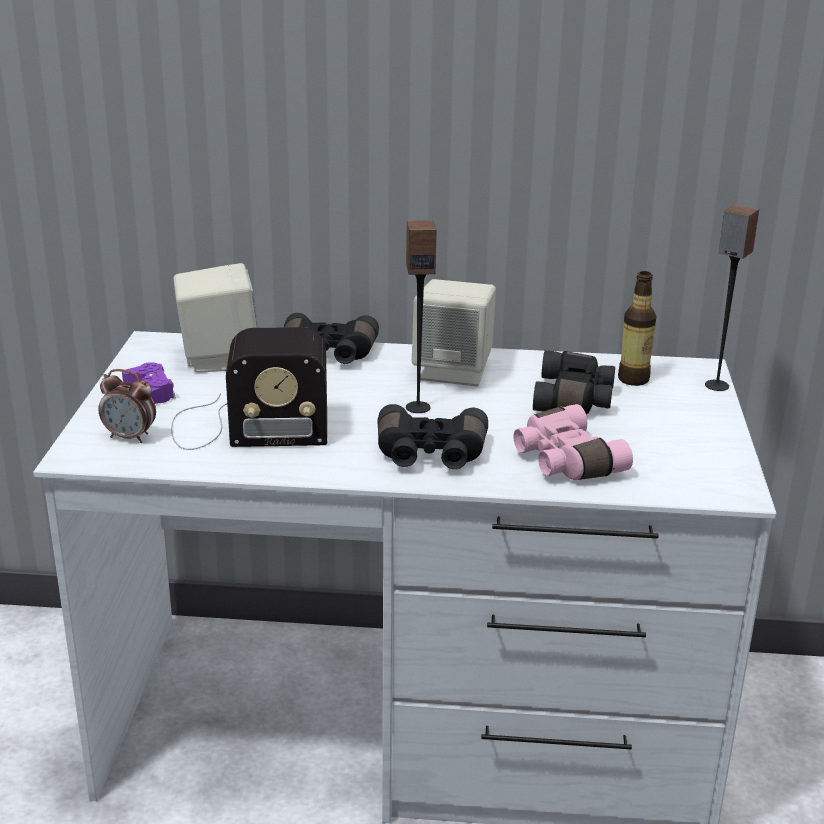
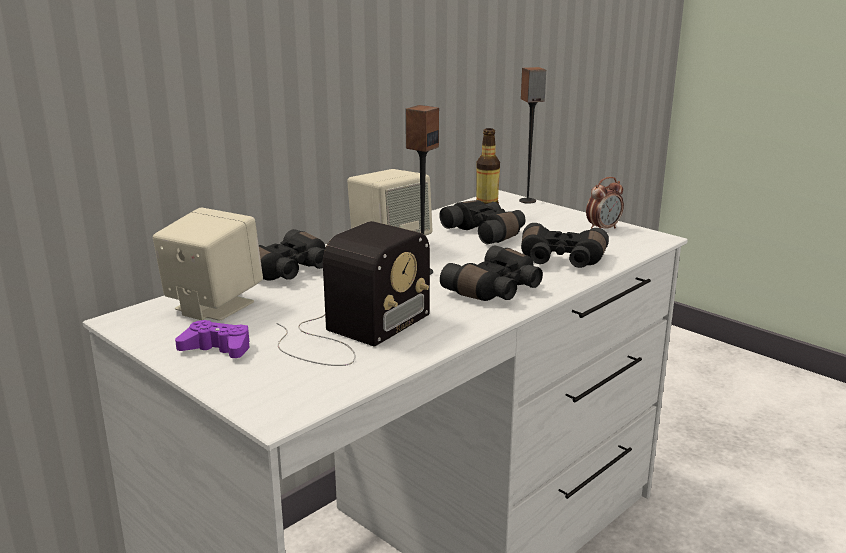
camera: 50 degrees left, 5 degrees down
alarm clock [98,369,156,443] -> alarm clock moved to [586,177,624,229]
pink binoculars [514,404,633,480] -> black binoculars [521,223,609,268]

